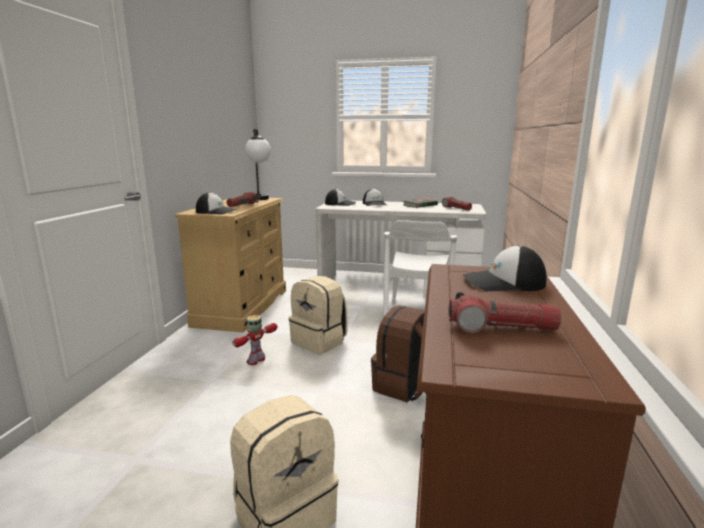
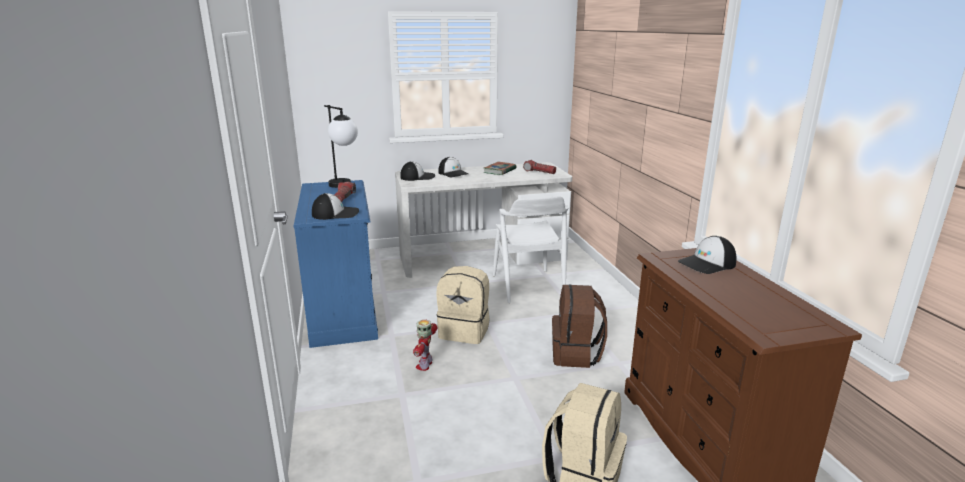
camera: 25 degrees left, 5 degrees up
beige dresser [175,197,286,333] -> blue dresser [294,180,378,348]
flashlight [448,292,561,333] -> none

